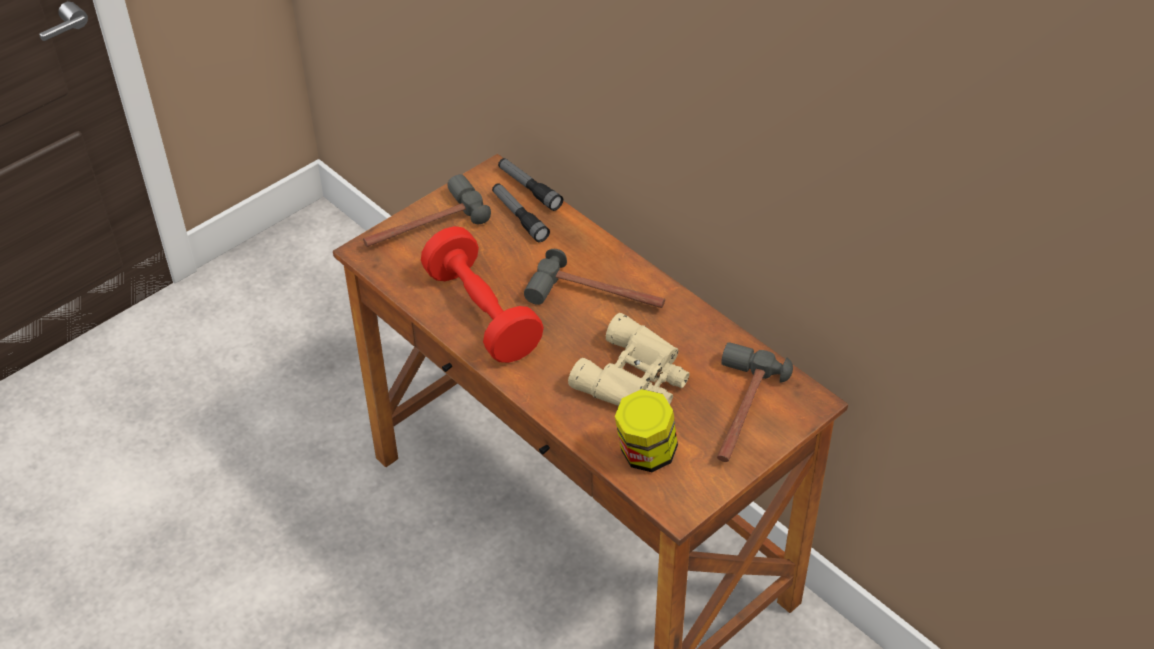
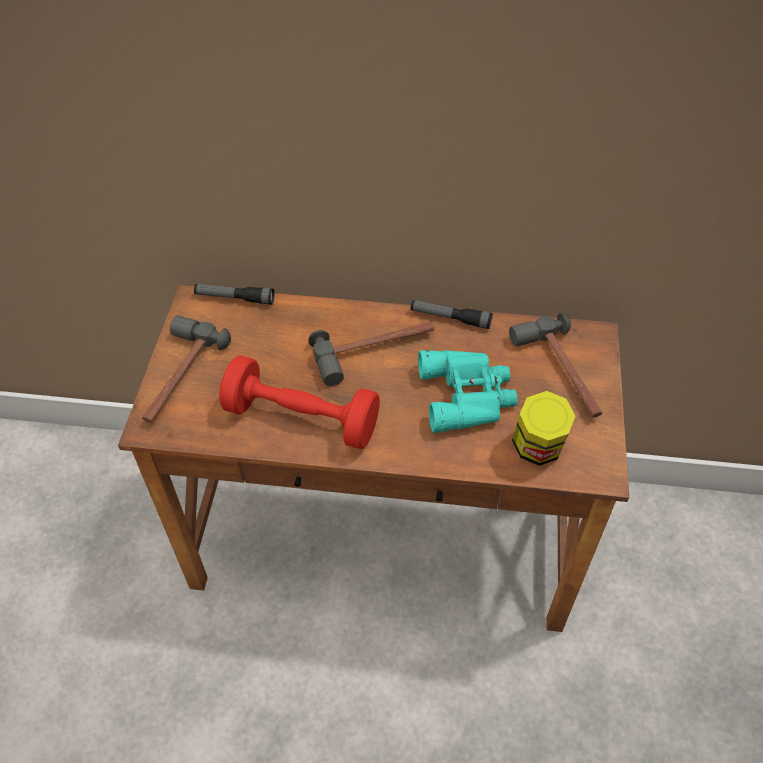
camera: 40 degrees left, 5 degrees up
flashlight [492,183,550,242] -> flashlight moved to [410,300,493,329]
beige binoculars [568,313,690,406] -> turquoise binoculars [418,350,518,433]

